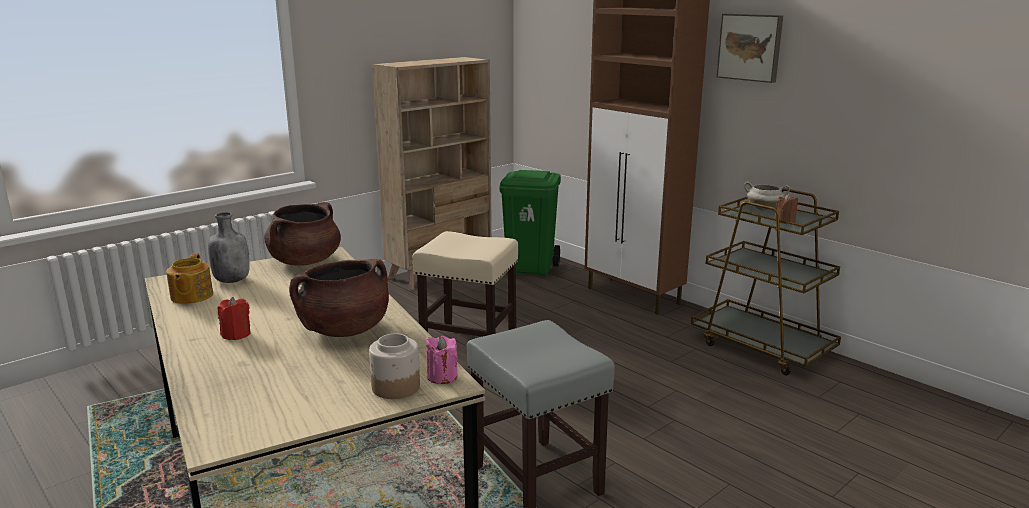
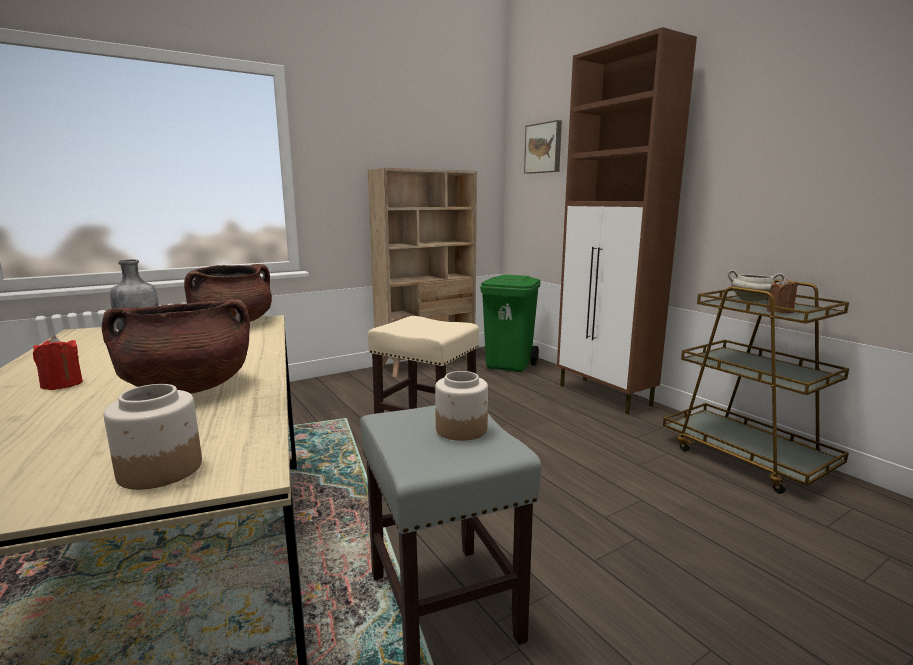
camera: 10 degrees right, 5 degrees down
teapot [166,253,213,304] -> none
pink candle [426,336,458,384] -> none
picture [717,14,783,83] -> picture moved to [524,120,562,174]
none -> jar [435,371,488,441]

